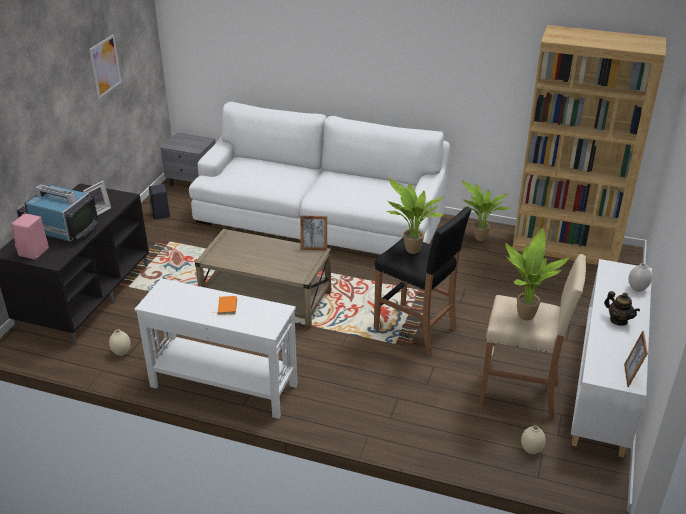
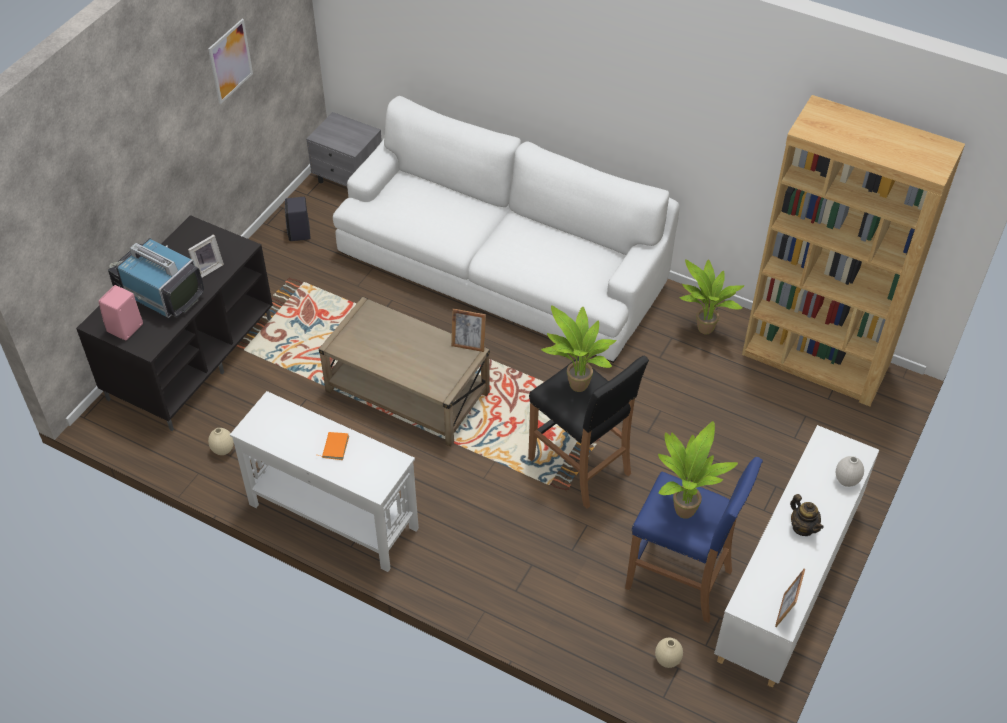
camera: 10 degrees right, 15 degrees up
beige stool [479,254,586,419] -> blue stool [625,457,763,623]

